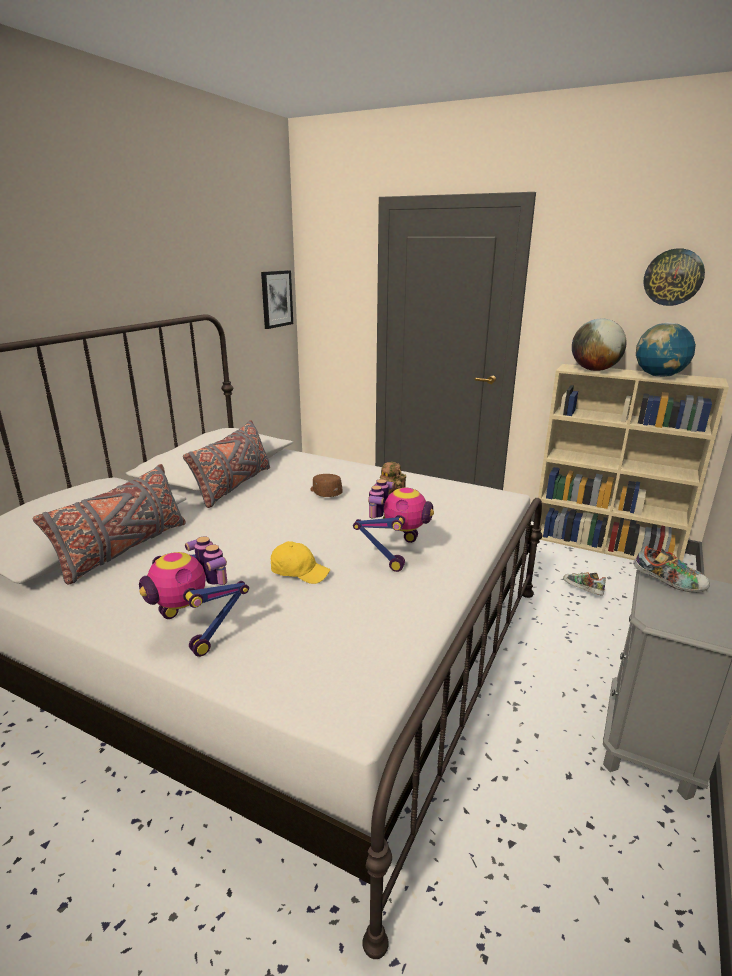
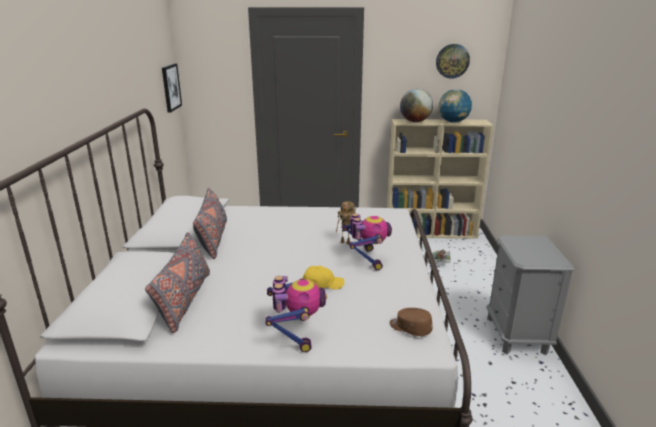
camera: 25 degrees left, 0 degrees up
toy robot [139,536,249,657] -> toy robot turned 120 degrees counterclockwise [266,276,327,352]
brown cap [310,474,343,497] -> brown cap moved to [390,308,433,336]
shoe [633,546,710,593] -> none

